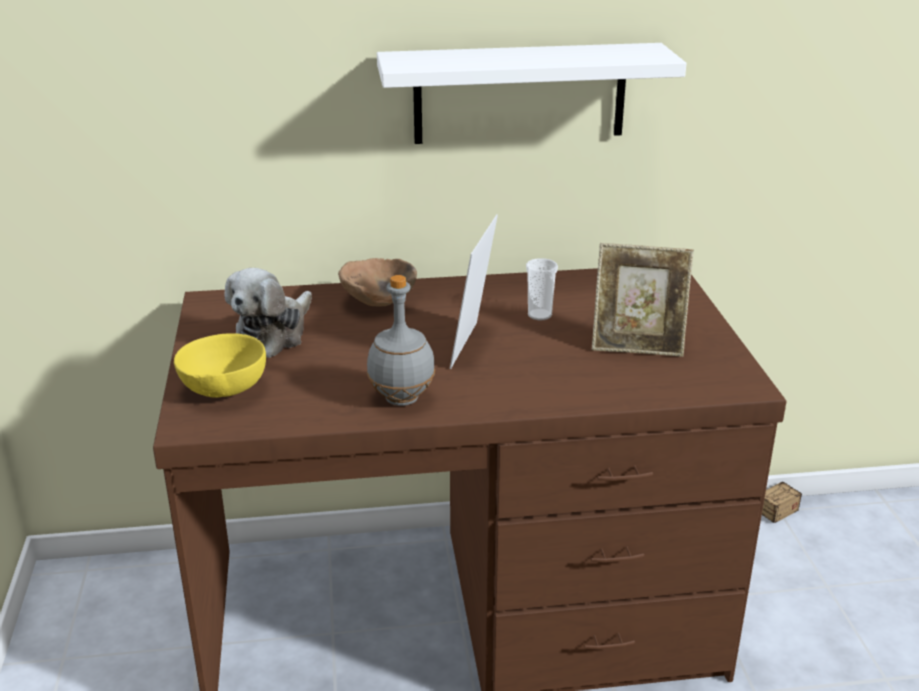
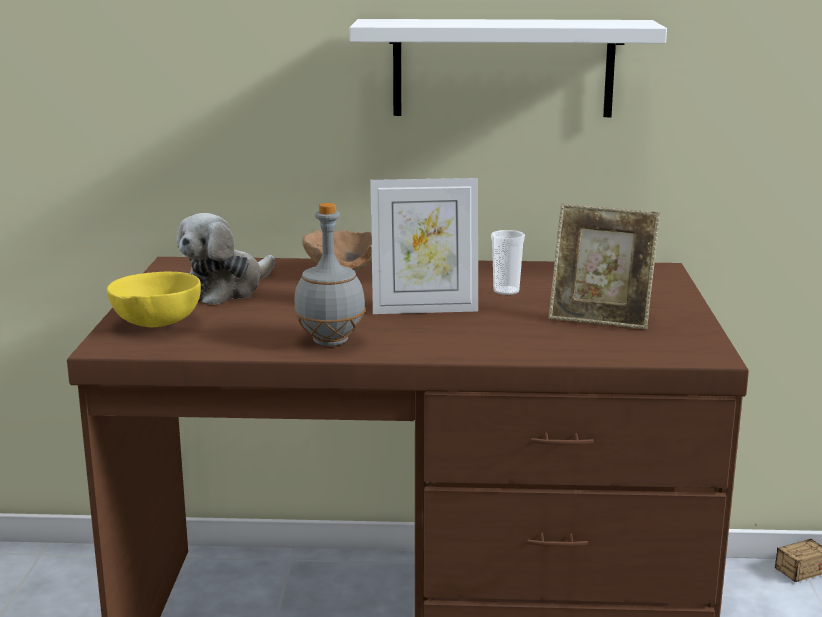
camera: 10 degrees right, 10 degrees down
picture frame [450,214,498,369] -> picture frame turned 120 degrees counterclockwise [370,178,478,314]

